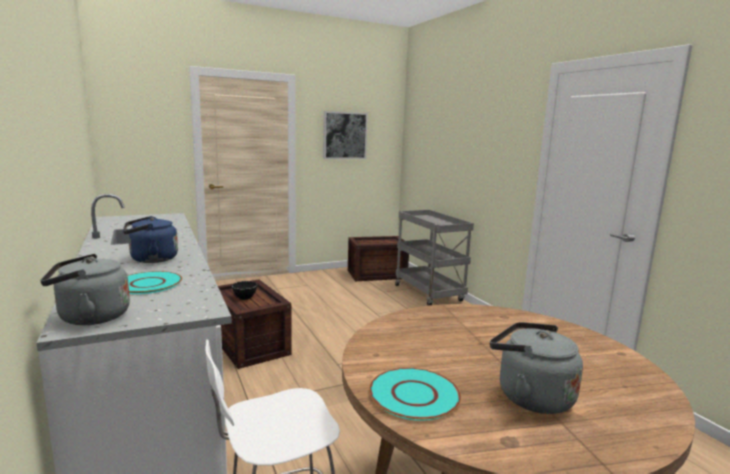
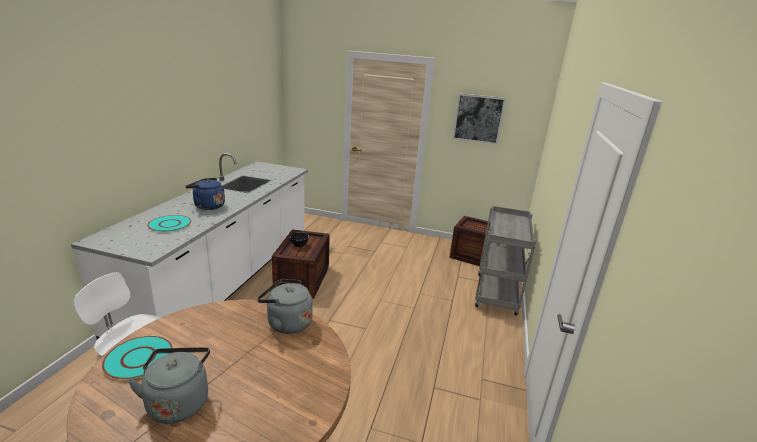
camera: 40 degrees right, 10 degrees up
grey kettle [40,254,130,325] -> grey kettle moved to [257,279,313,334]

